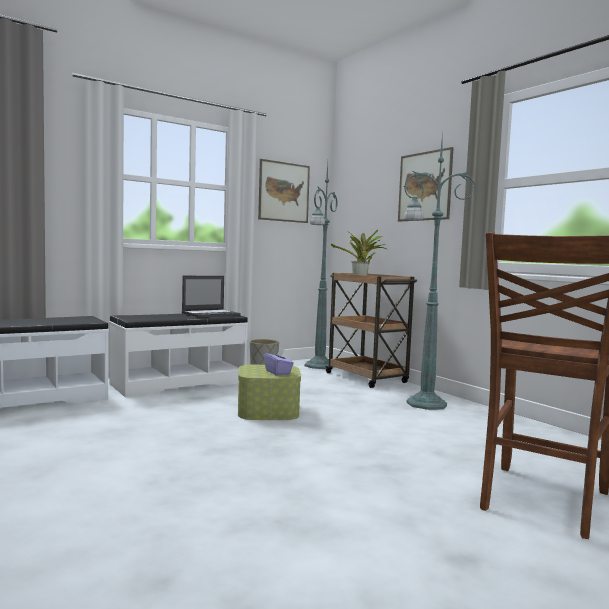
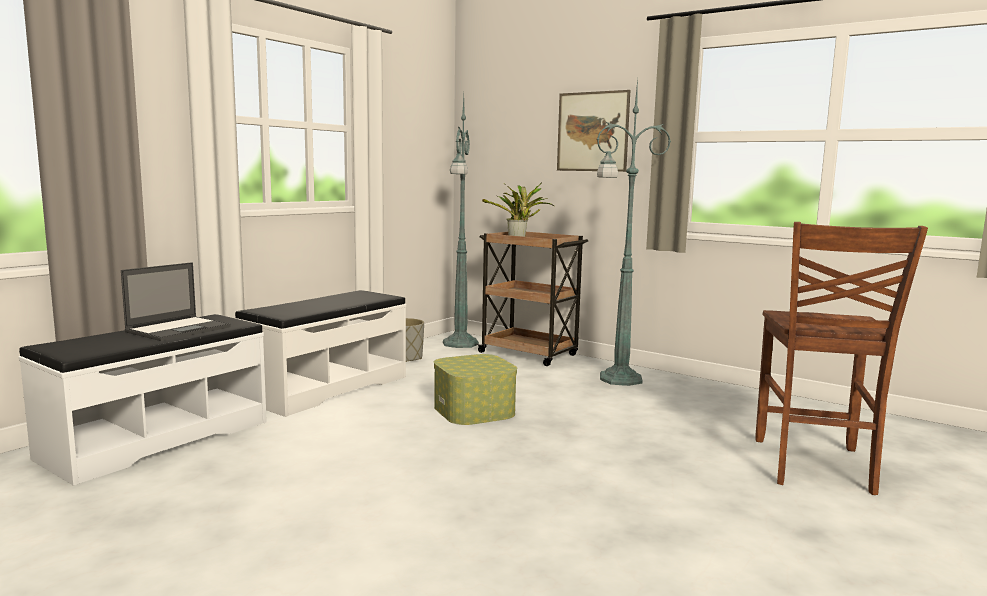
camera: 20 degrees left, 5 degrees up
laptop [182,276,241,317] -> laptop moved to [121,262,231,341]
picture [258,159,310,223] -> none
purple tissue box [264,348,294,375] -> none

